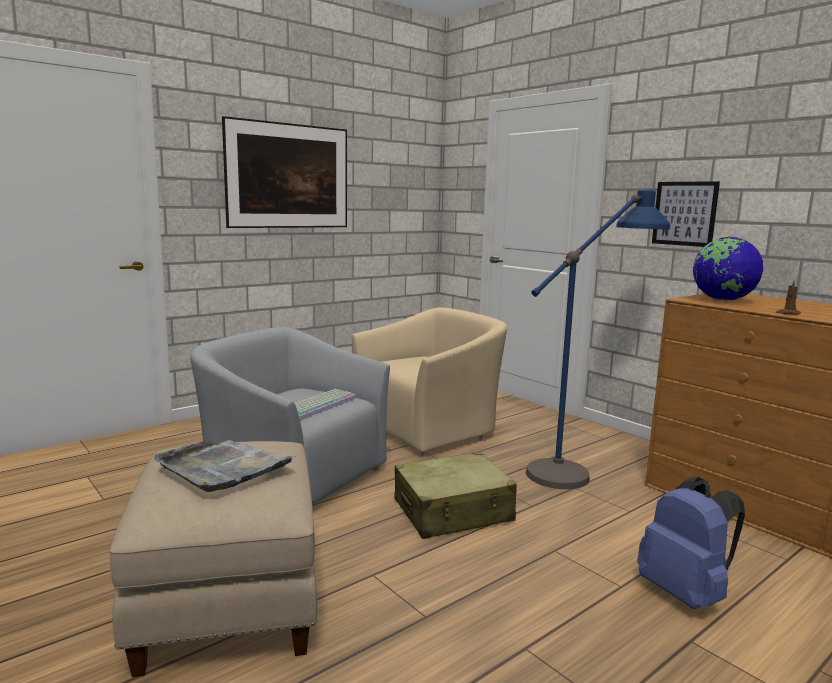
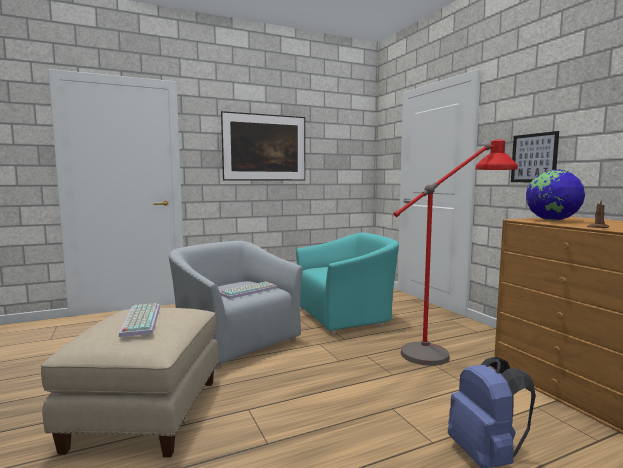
camera: 15 degrees right, 5 degrees down
grey tray [154,440,296,492] -> keyboard [119,303,160,337]
beige armchair [352,307,507,457] -> turquoise armchair [296,233,399,335]
beige suitcase [394,452,517,539] -> none
blue floor lamp [526,189,670,489] -> red floor lamp [394,140,518,366]

